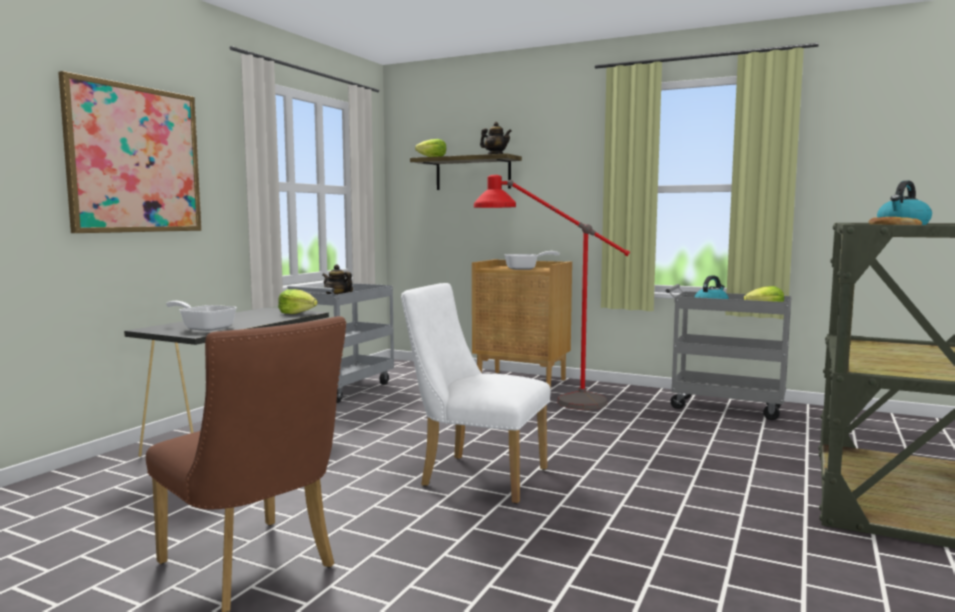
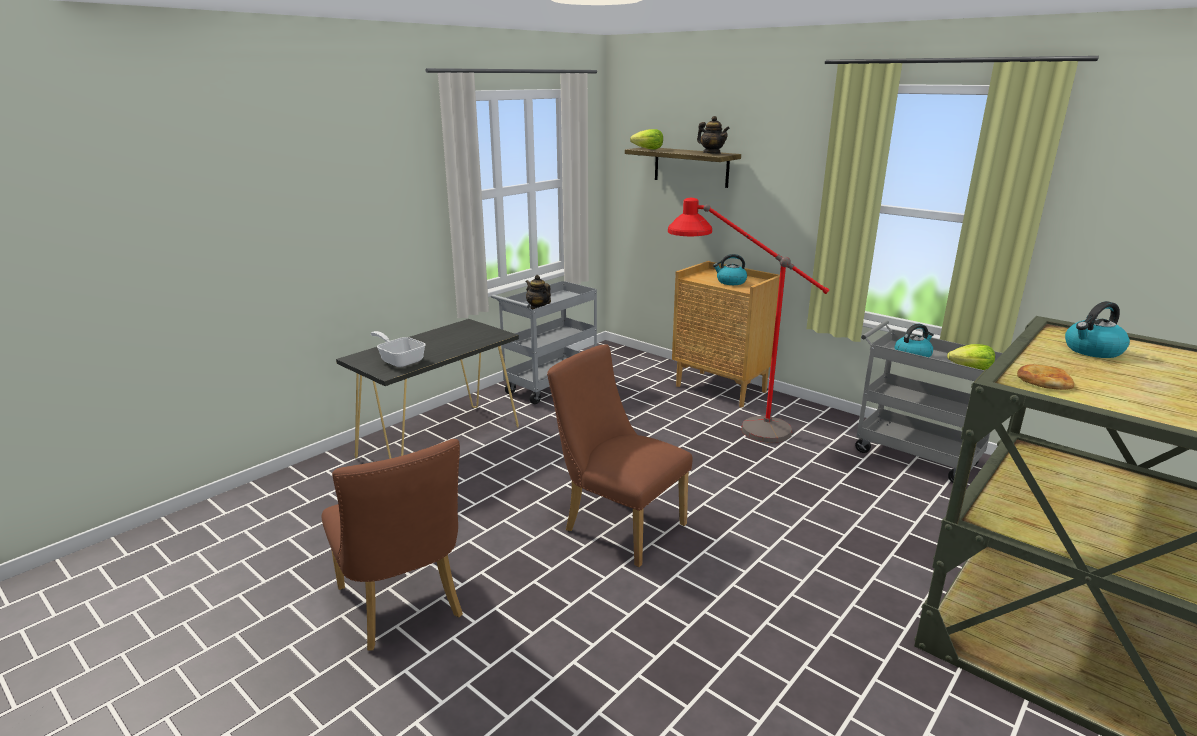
camera: 15 degrees right, 15 degrees up
picture [58,71,202,233] -> none
lettuce [278,289,318,314] -> none
white chair [401,283,551,504] -> brown chair [547,344,692,567]
frying pan [504,251,560,270] -> kettle [713,254,747,285]

